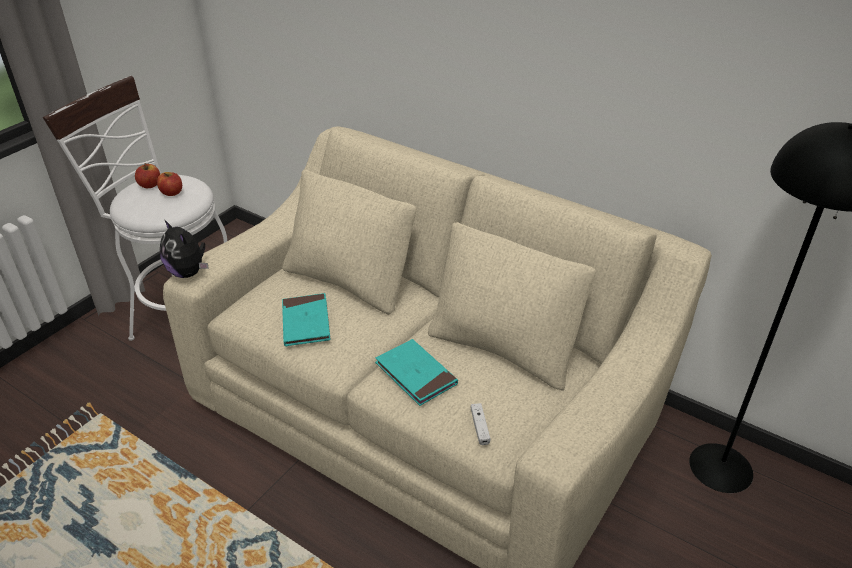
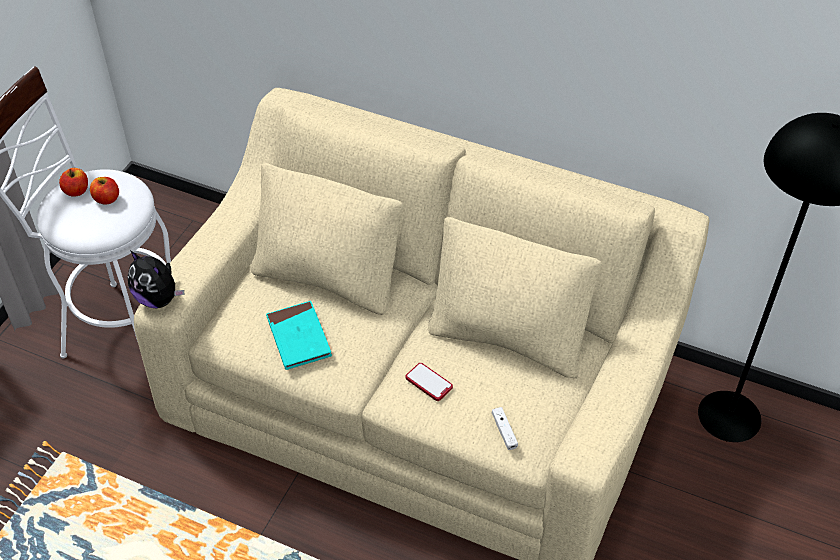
camera: 10 degrees left, 10 degrees up
turquoise book [375,339,458,406] -> phone [406,363,453,401]

